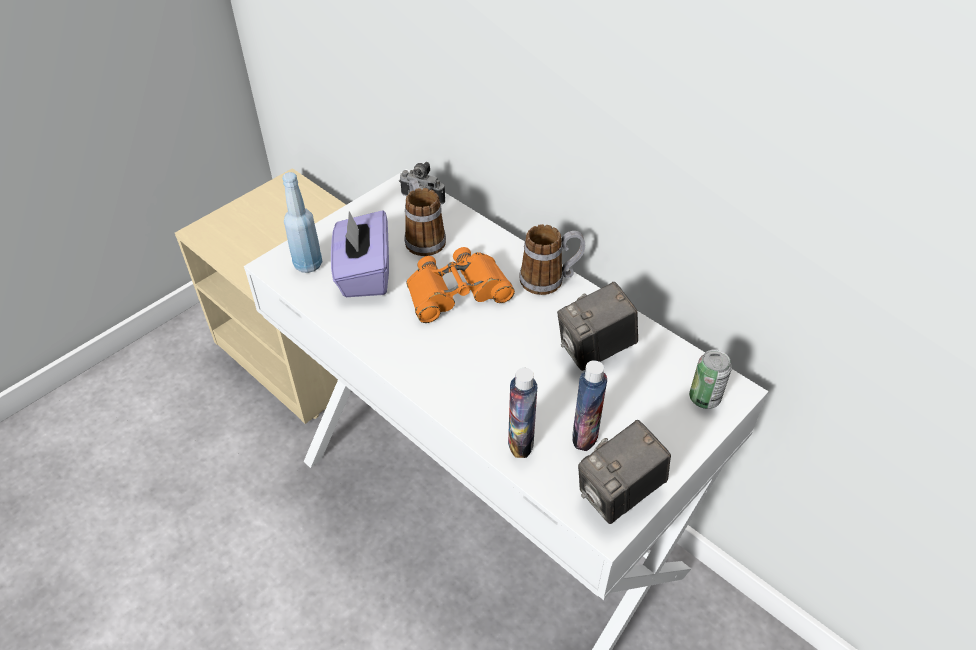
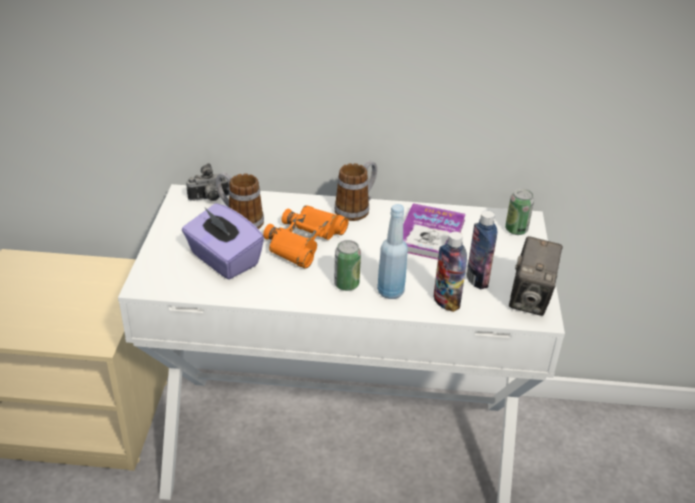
camera: 40 degrees left, 10 degrees down
blue bottle [282,172,322,273] -> blue bottle moved to [377,204,408,299]
camera [557,282,638,371] -> book [403,203,466,260]
none -> can [334,240,361,291]

